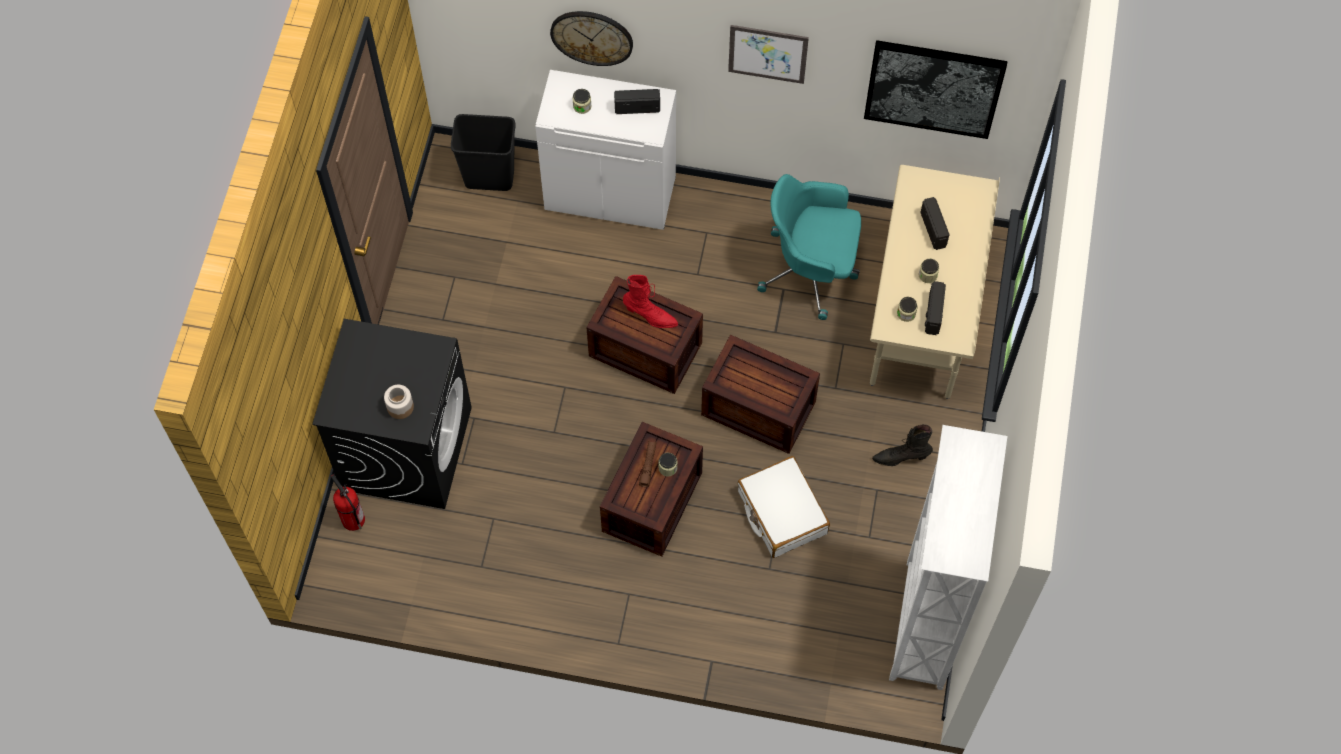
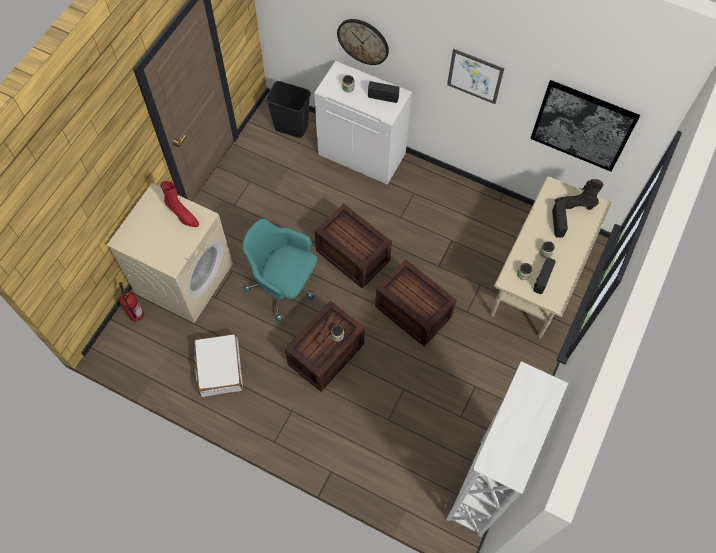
camera: 15 degrees right, 0 degrees up
black washing machine [312,319,472,509] -> beige washing machine [107,183,233,323]
jar [384,385,414,419] -> none
red boot [623,275,678,328] -> red boot moved to [160,181,199,227]
white suitcase [738,456,830,558] -> white suitcase moved to [194,334,243,397]
turquoise office chair [757,174,861,320] -> turquoise office chair moved to [243,219,317,322]
black boot [872,424,933,466] -> black boot moved to [555,179,603,210]

